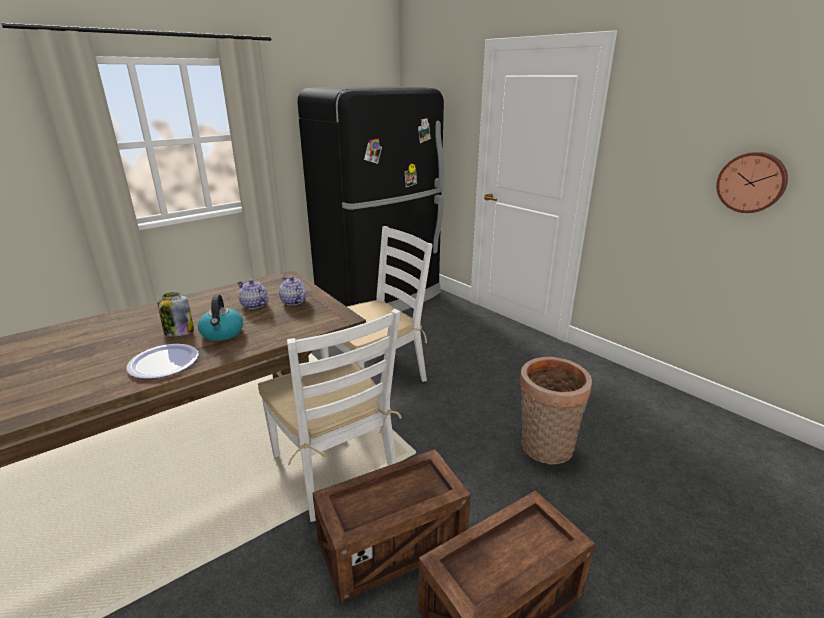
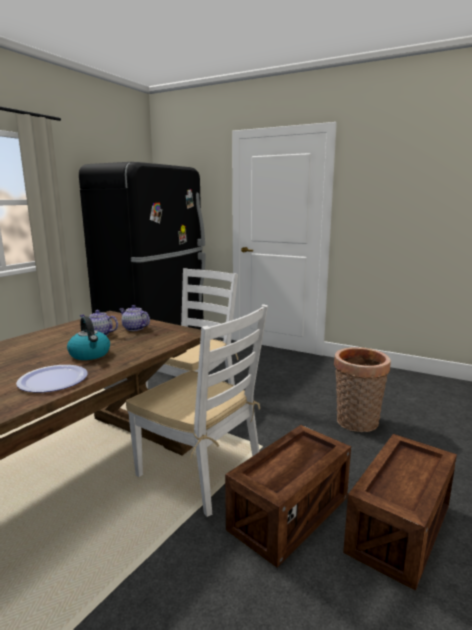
camera: 20 degrees left, 10 degrees down
jar [158,292,194,337] -> none
wall clock [716,152,788,213] -> none

